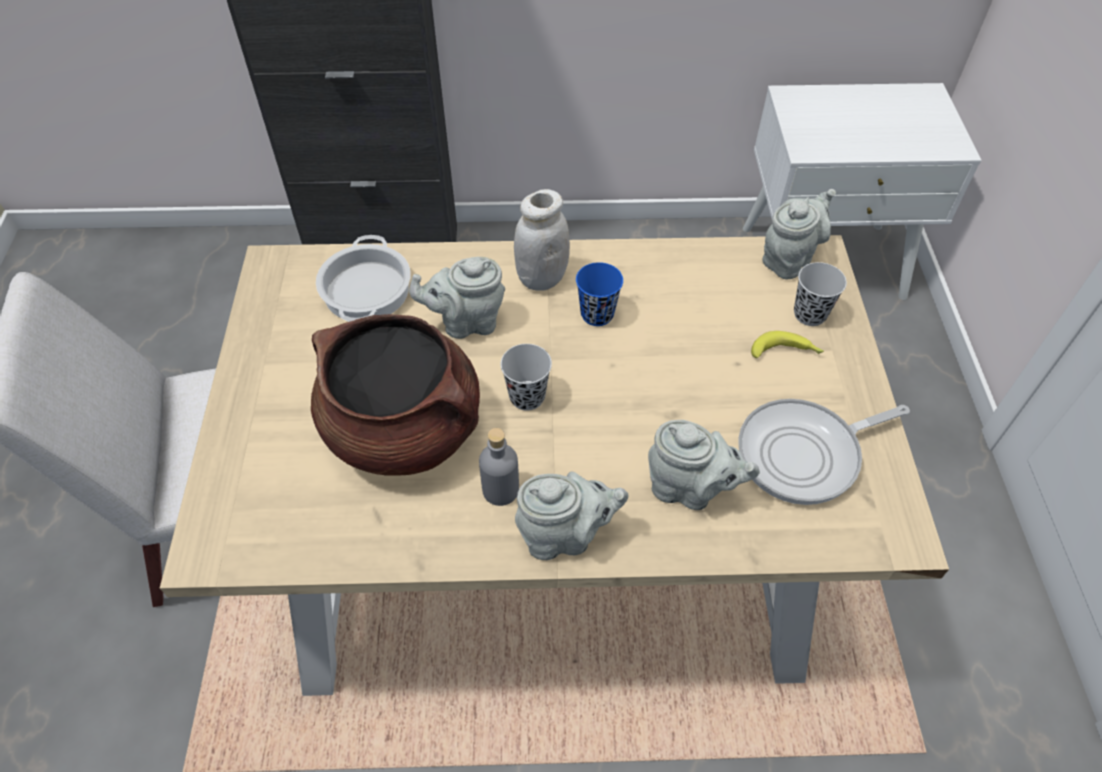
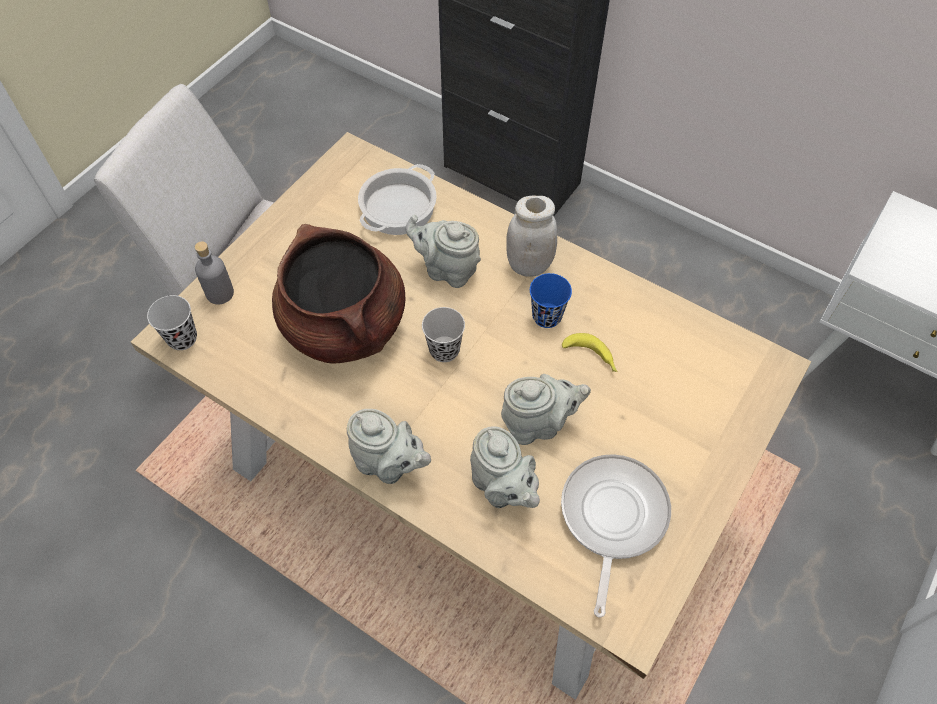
camera: 35 degrees right, 5 degrees up
grey bottle [479,428,519,506] -> grey bottle moved to [195,241,234,304]
frying pan [739,399,910,505] -> frying pan turned 90 degrees clockwise [561,454,671,617]
banana [751,331,824,358] -> banana moved to [562,333,618,372]
grey teapot [762,189,836,279] -> grey teapot moved to [501,374,591,445]
black cup [794,262,847,326] -> black cup moved to [147,295,197,350]

